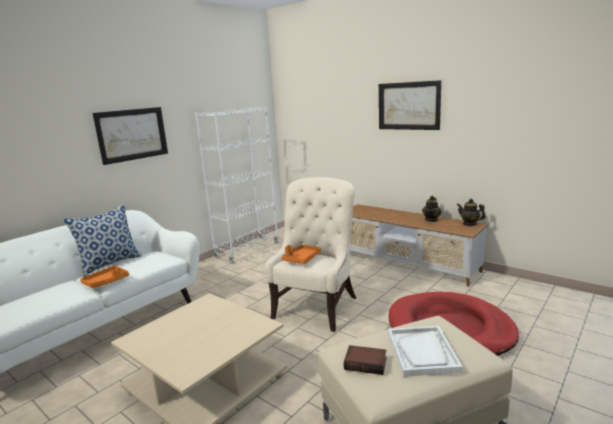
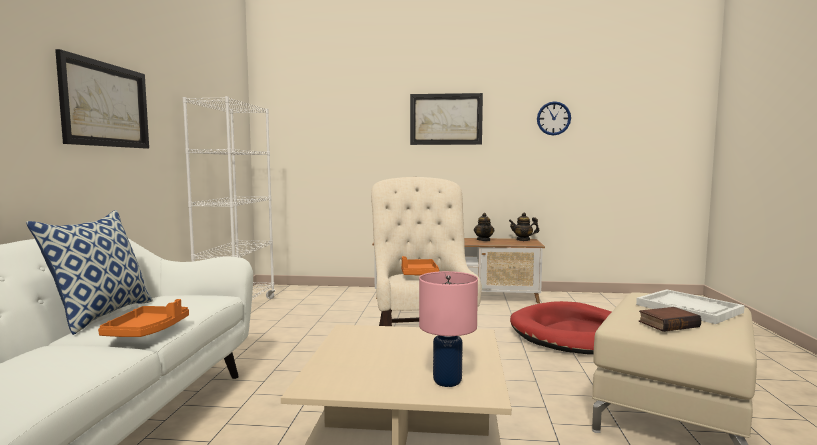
camera: 35 degrees left, 10 degrees down
none -> pink table lamp [419,271,478,387]
none -> wall clock [537,101,571,135]

